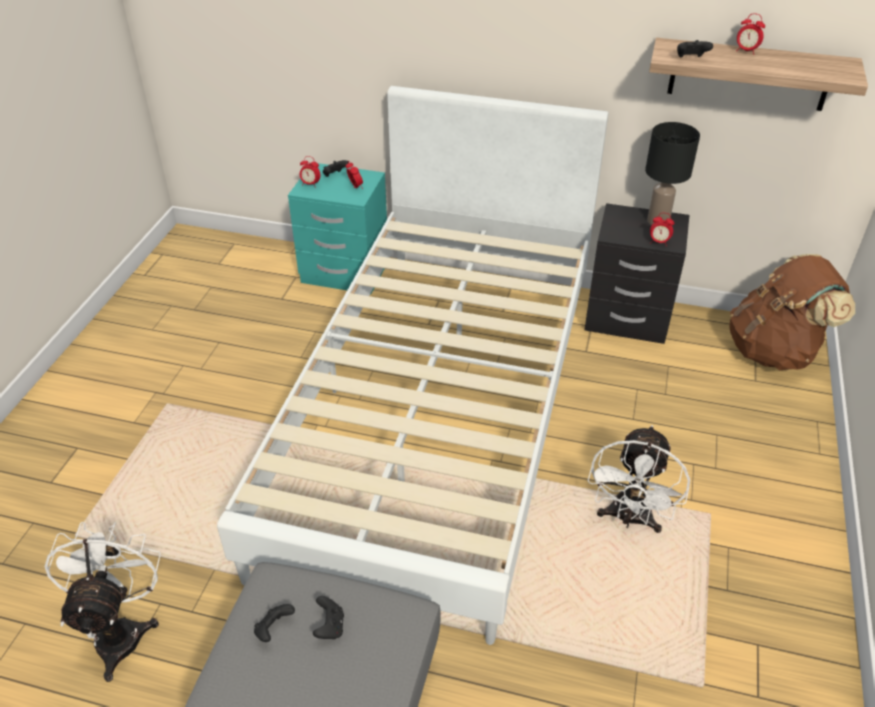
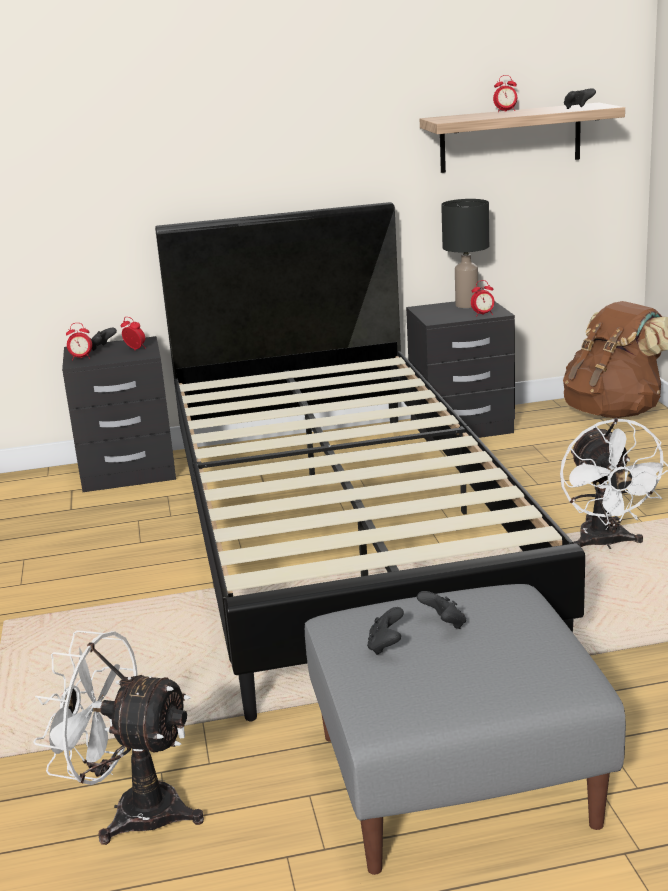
camera: 25 degrees left, 20 degrees down
white fan [44,522,161,682] -> white fan turned 45 degrees counterclockwise [33,630,204,845]
white bed [217,86,608,645] -> black bed [155,202,585,721]
turquoise nightstand [288,163,387,294] -> black nightstand [62,336,176,492]
black game controller [677,40,713,57] -> black game controller moved to [564,88,596,109]

